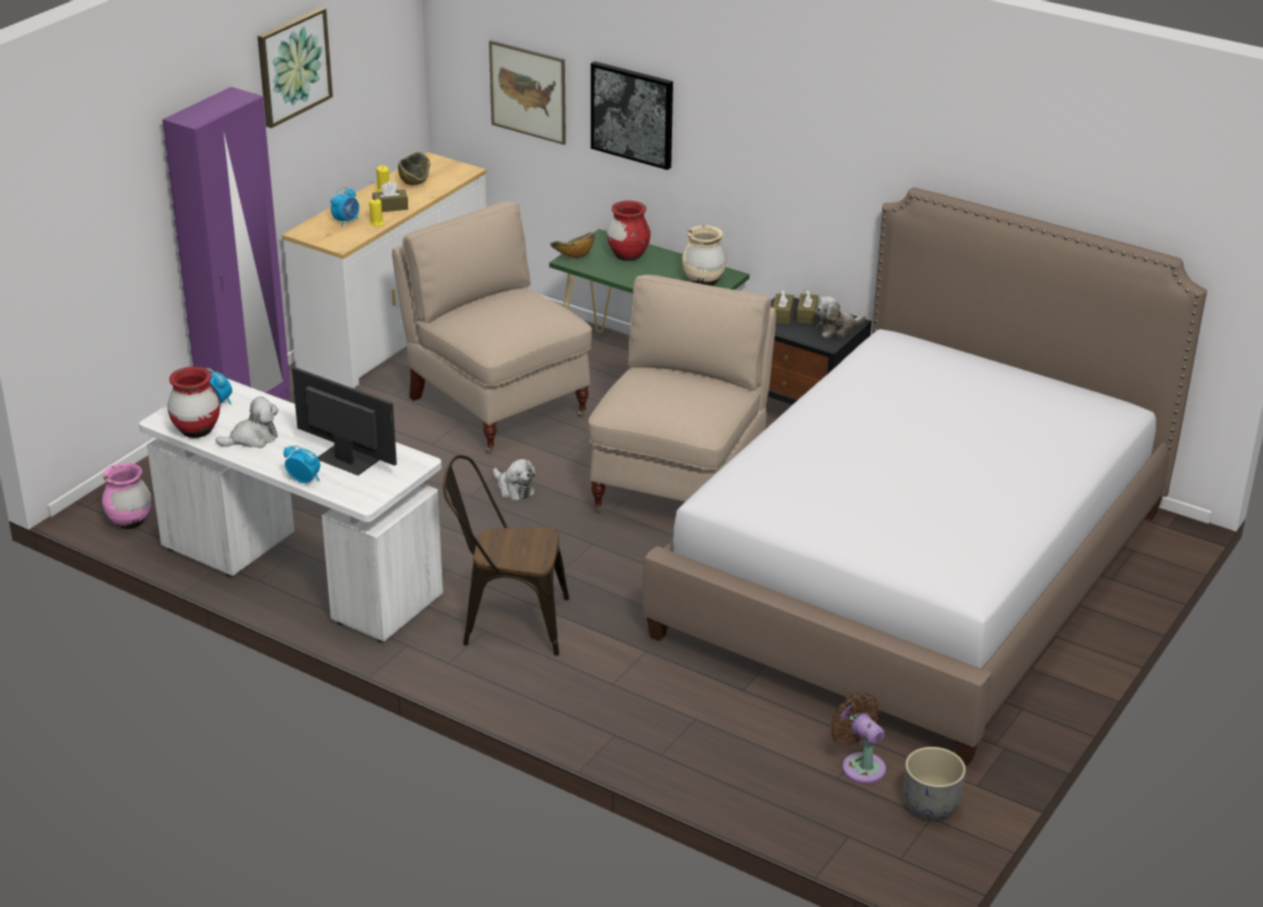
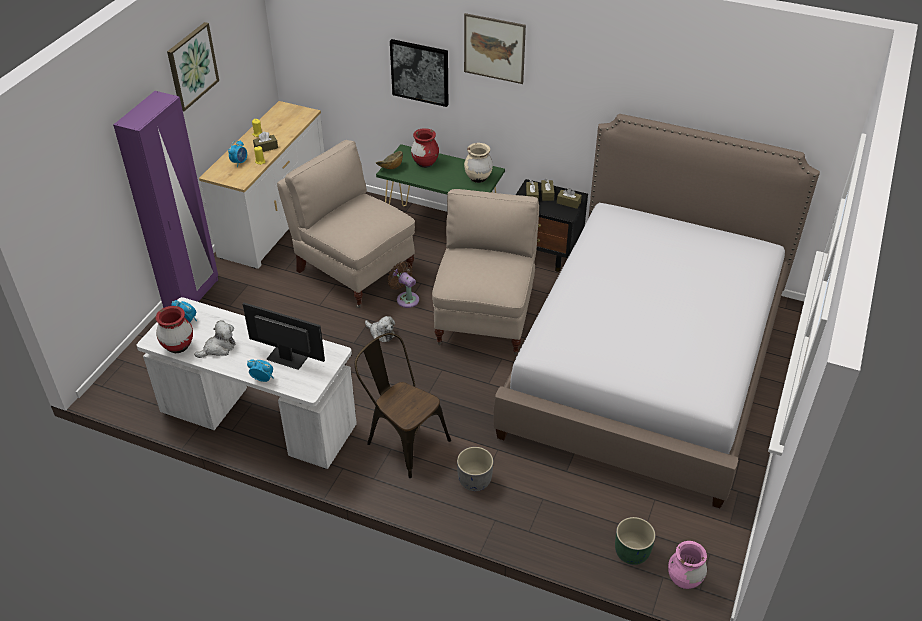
camera: 10 degrees left, 10 degrees up
pink vase [102,463,151,529] -> pink vase moved to [668,541,707,589]
bowl [398,152,430,186] -> none
brown chair [443,455,569,656] -> brown chair turned 45 degrees clockwise [355,333,451,478]
picture [489,40,566,145] -> picture moved to [464,13,526,84]
plush toy [816,296,866,338] -> brown tissue box [557,188,582,209]
brown fan [830,692,886,784] -> brown fan moved to [388,261,419,308]
grey planter [904,747,966,820] -> grey planter moved to [457,447,494,491]
none -> green planter [615,517,656,565]

